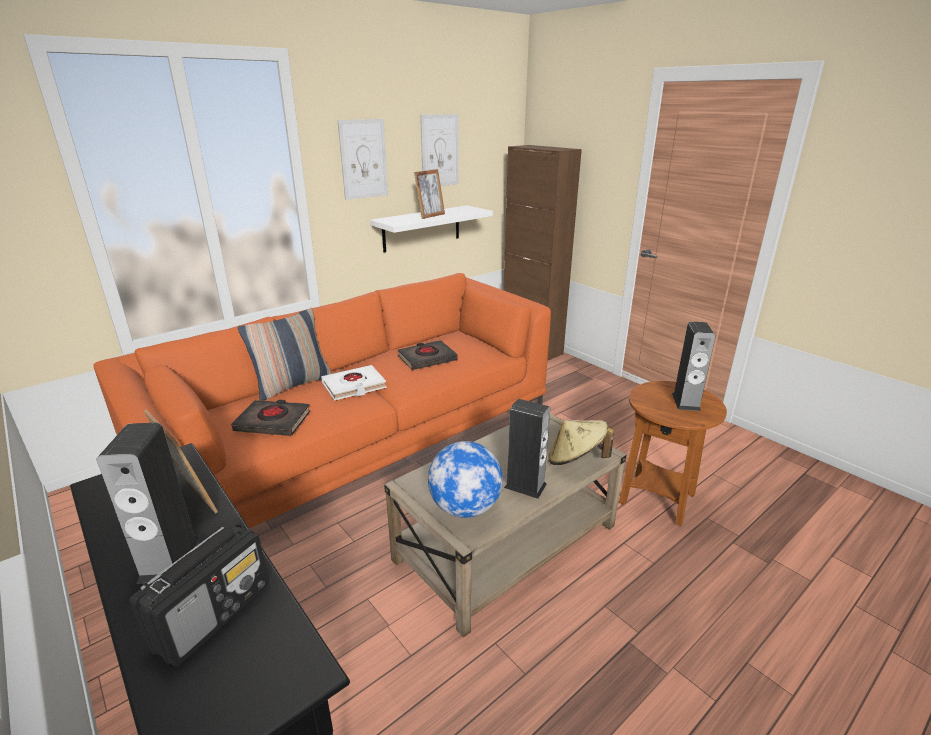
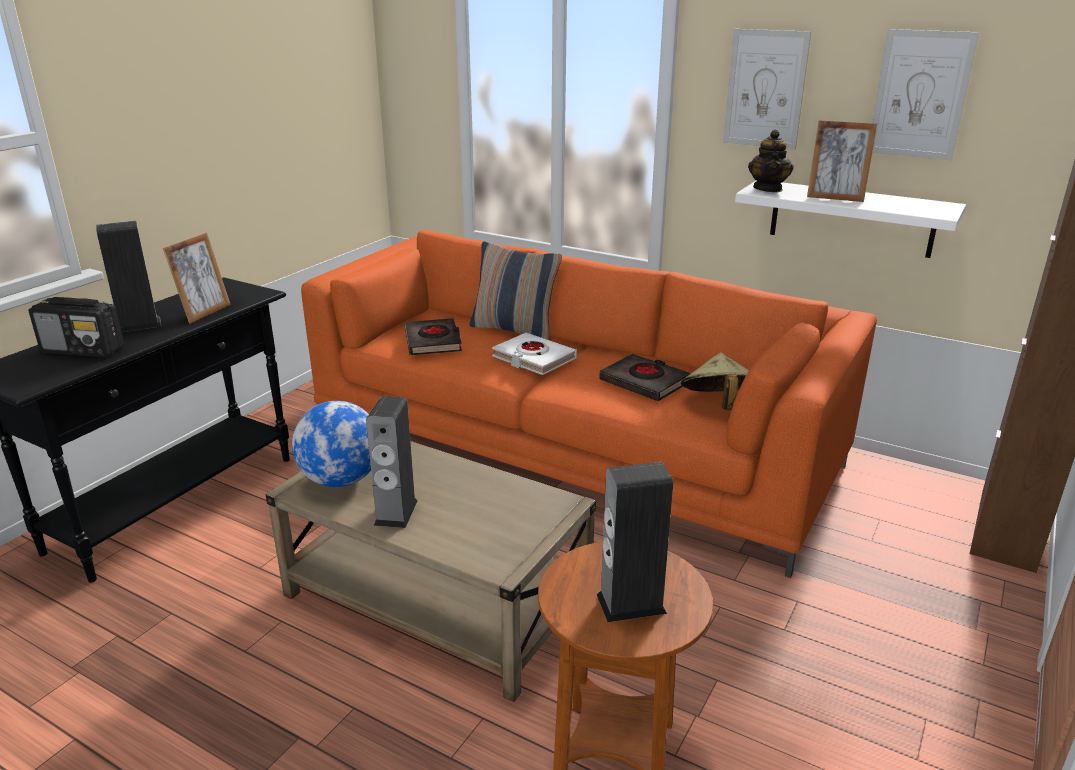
camera: 70 degrees right, 0 degrees up
beige hat [548,420,614,465] -> beige hat moved to [681,353,749,410]
none -> teapot [748,130,793,192]

